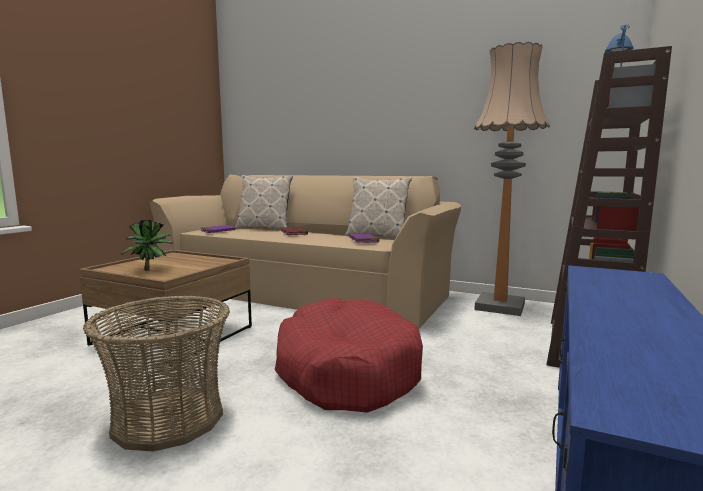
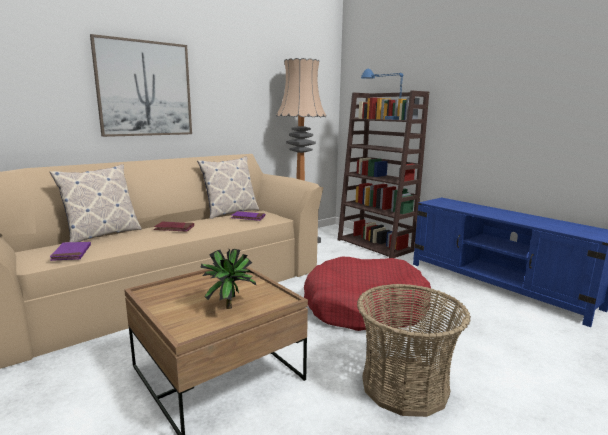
camera: 65 degrees left, 5 degrees up
none -> picture [90,34,192,137]

